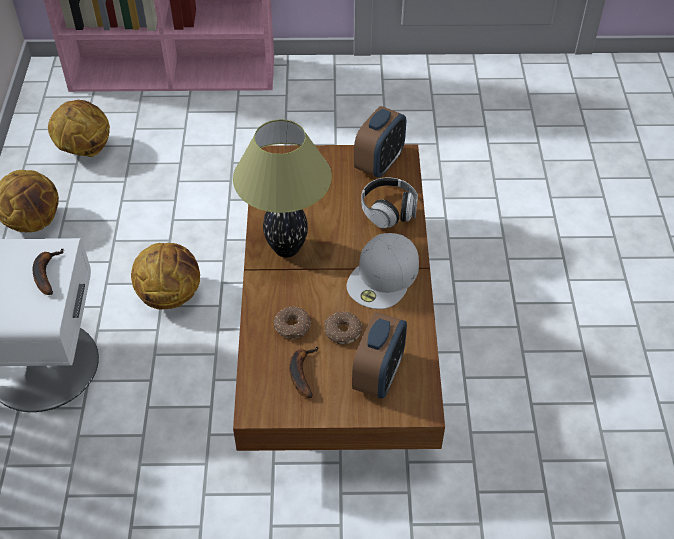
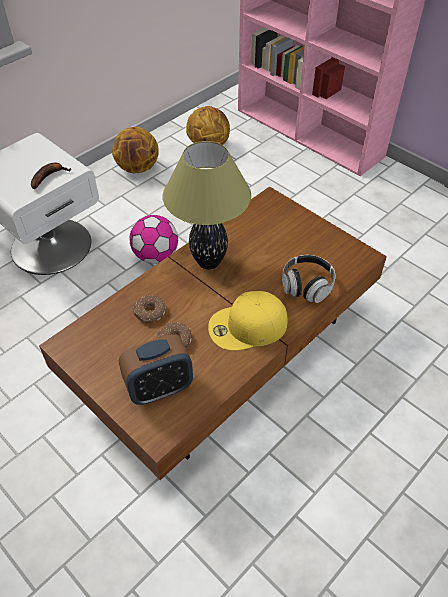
camera: 45 degrees right, 0 degrees up
basketball [131,243,200,309] -> football [129,215,178,264]
banana [289,347,318,398] -> none
white cap [347,233,419,309] -> yellow cap [208,291,288,351]
alarm clock [354,106,406,178] -> none

